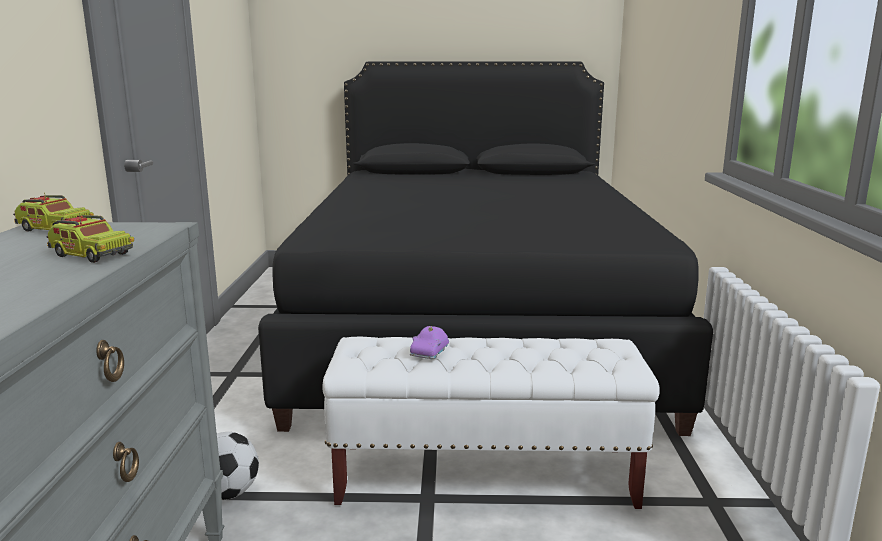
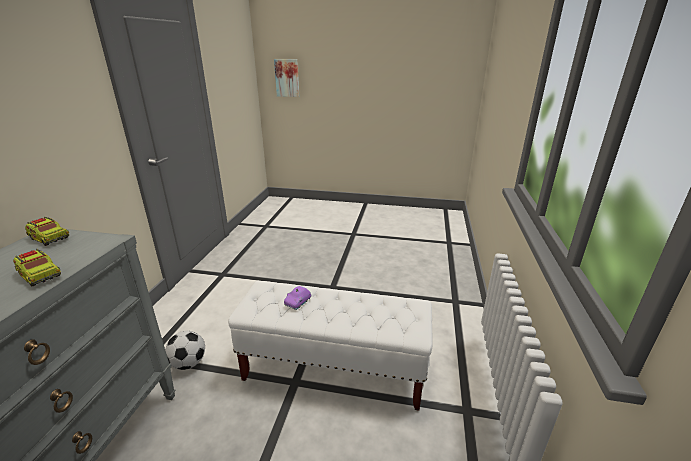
camera: 10 degrees right, 10 degrees up
black bed [258,61,713,436] -> none
none -> picture [274,59,299,97]

